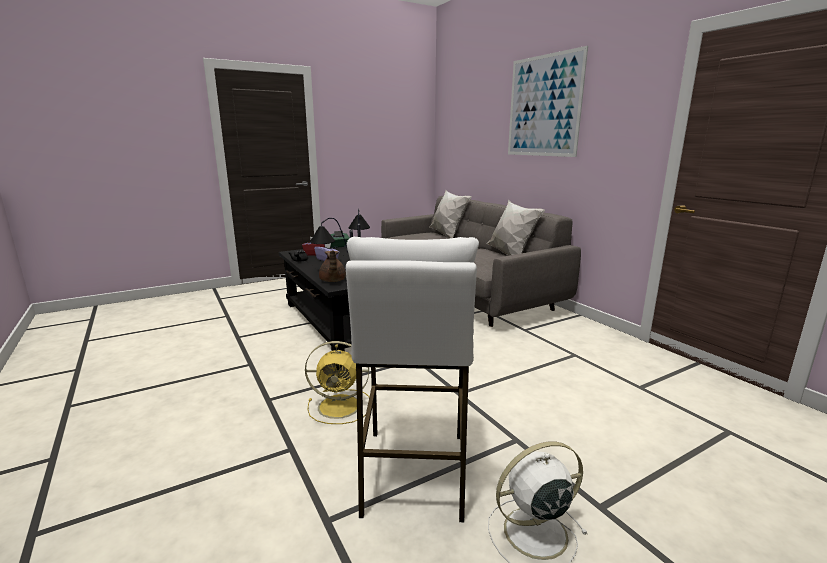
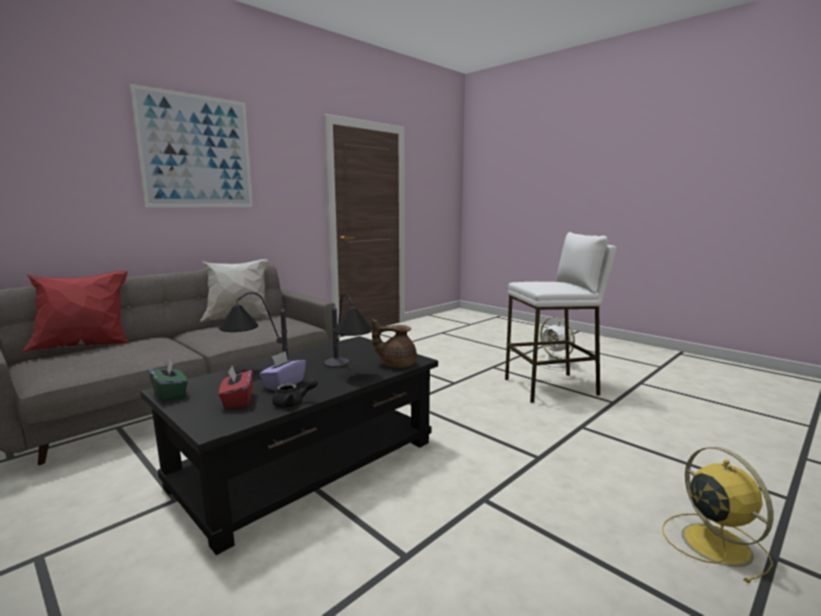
camera: 105 degrees left, 5 degrees down
yellow fan [305,341,369,424] -> yellow fan moved to [662,447,773,583]
brown teapot [319,250,346,282] -> brown teapot turned 150 degrees counterclockwise [372,319,417,367]
white pillow [429,190,472,238] -> red pillow [22,271,129,352]

